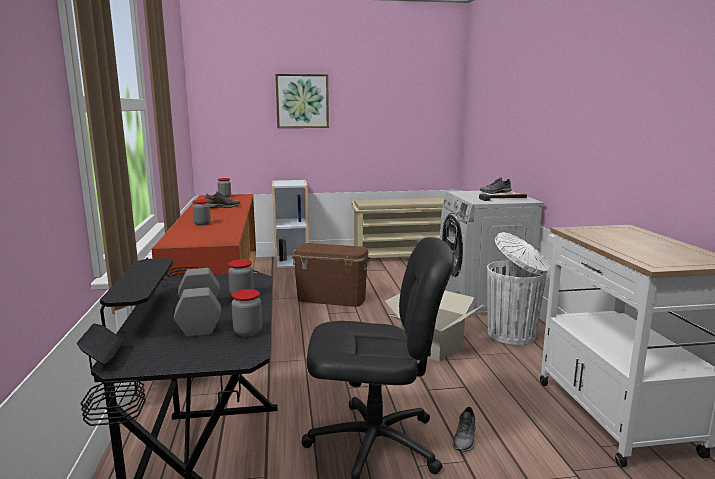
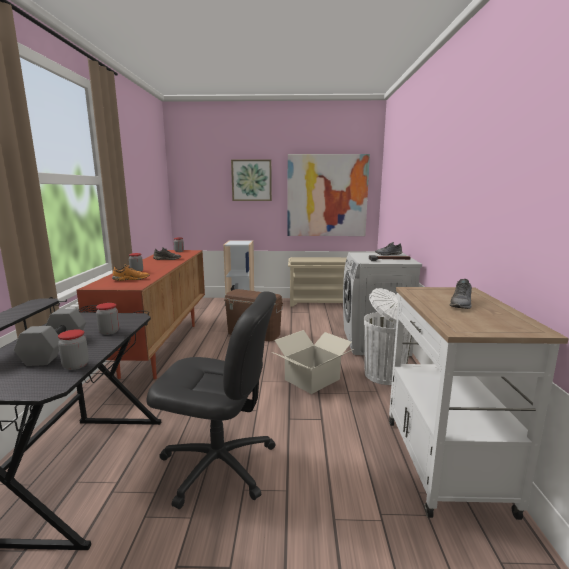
camera: 10 degrees right, 0 degrees up
grey shoe [453,407,476,452] -> grey shoe moved to [450,279,472,309]
none -> orange shoe [112,264,150,281]
none -> picture [287,154,370,236]

